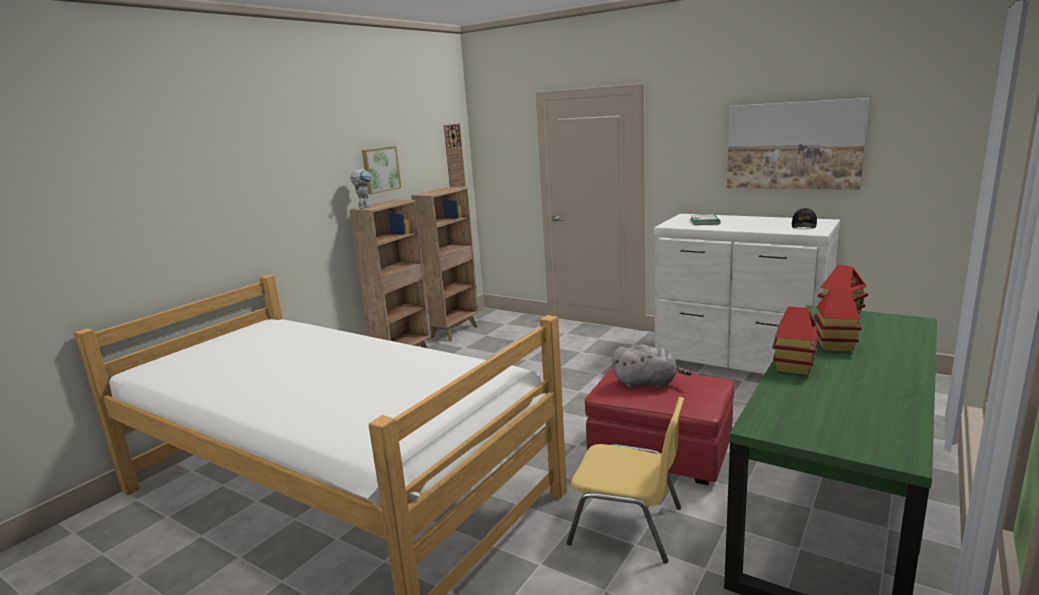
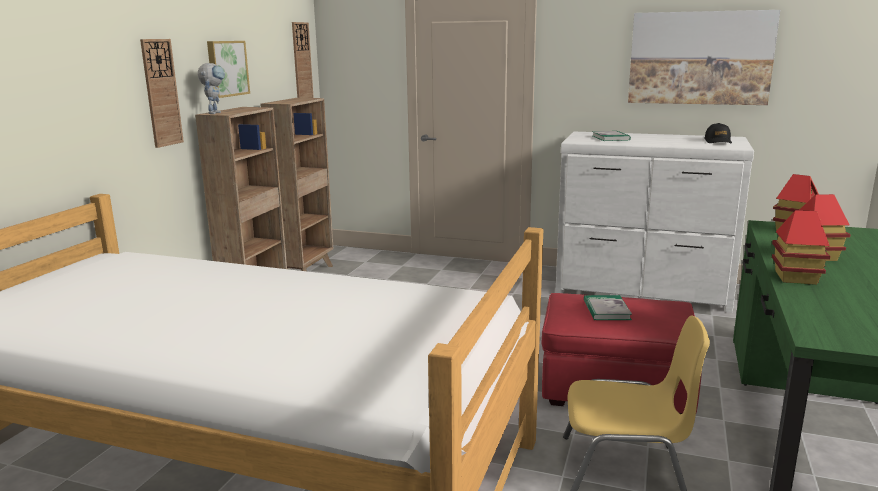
camera: 15 degrees left, 0 degrees up
grey plush toy [612,344,692,389] -> book [584,295,632,320]
none -> wall clock [140,39,184,148]

